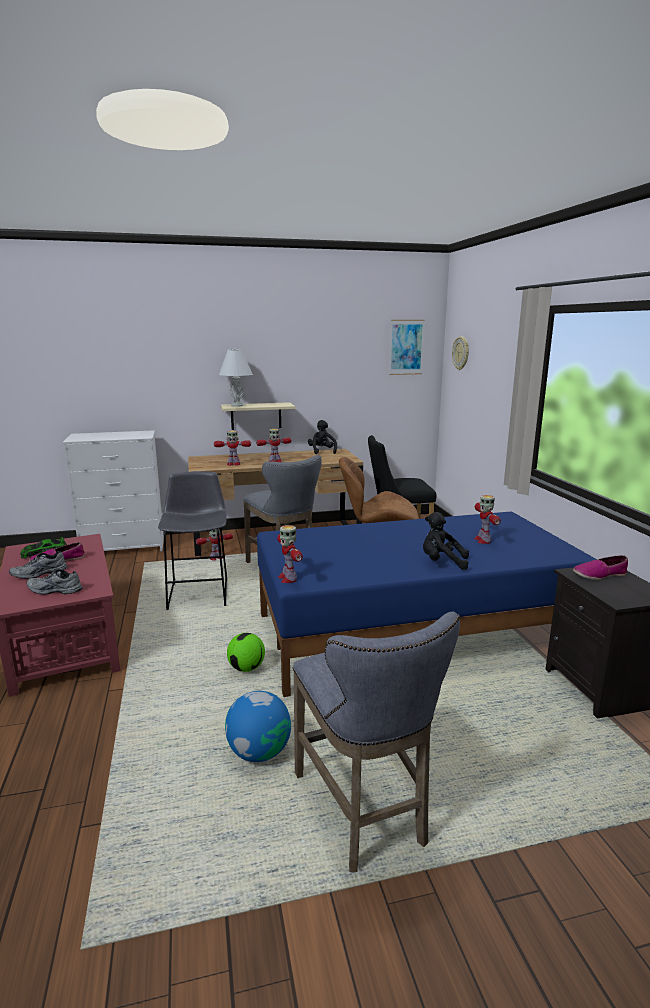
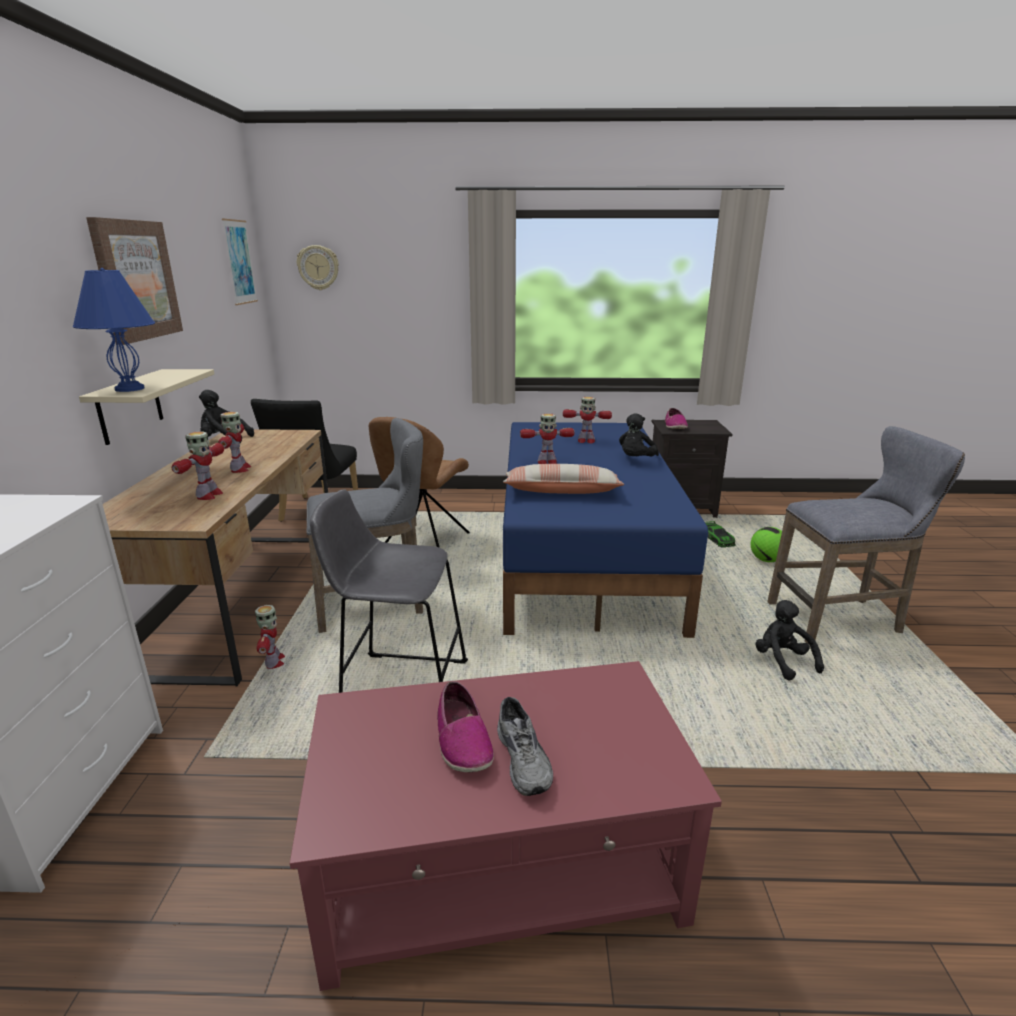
camera: 75 degrees left, 5 degrees up
toy car [20,537,67,559] -> toy car moved to [705,521,736,548]
grey shoe [27,569,83,595] -> none
white table lamp [219,348,253,407] -> blue table lamp [73,268,155,392]
globe [225,691,291,762] -> black plush toy [755,600,824,681]
football [227,633,265,672] -> football moved to [751,527,782,562]
toy robot [277,525,303,583] -> toy robot moved to [520,413,574,464]
none -> picture [86,217,183,345]
none -> pillow [503,464,624,494]

